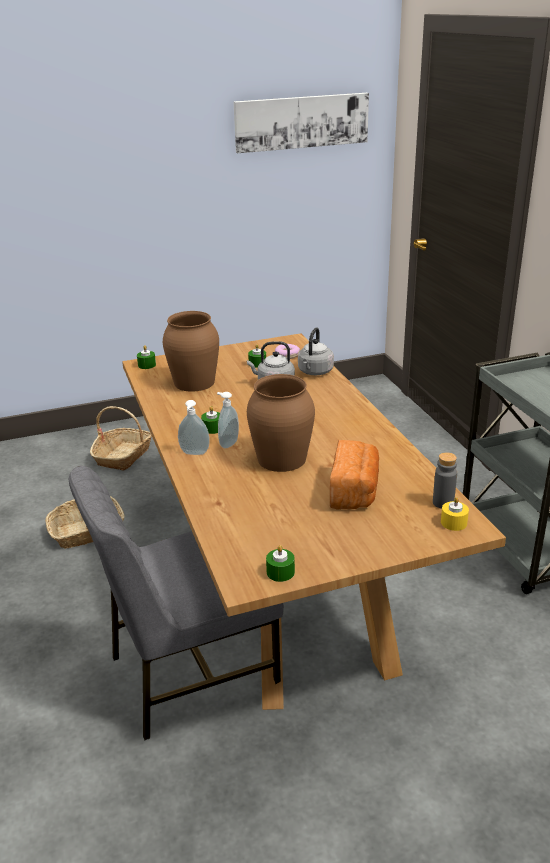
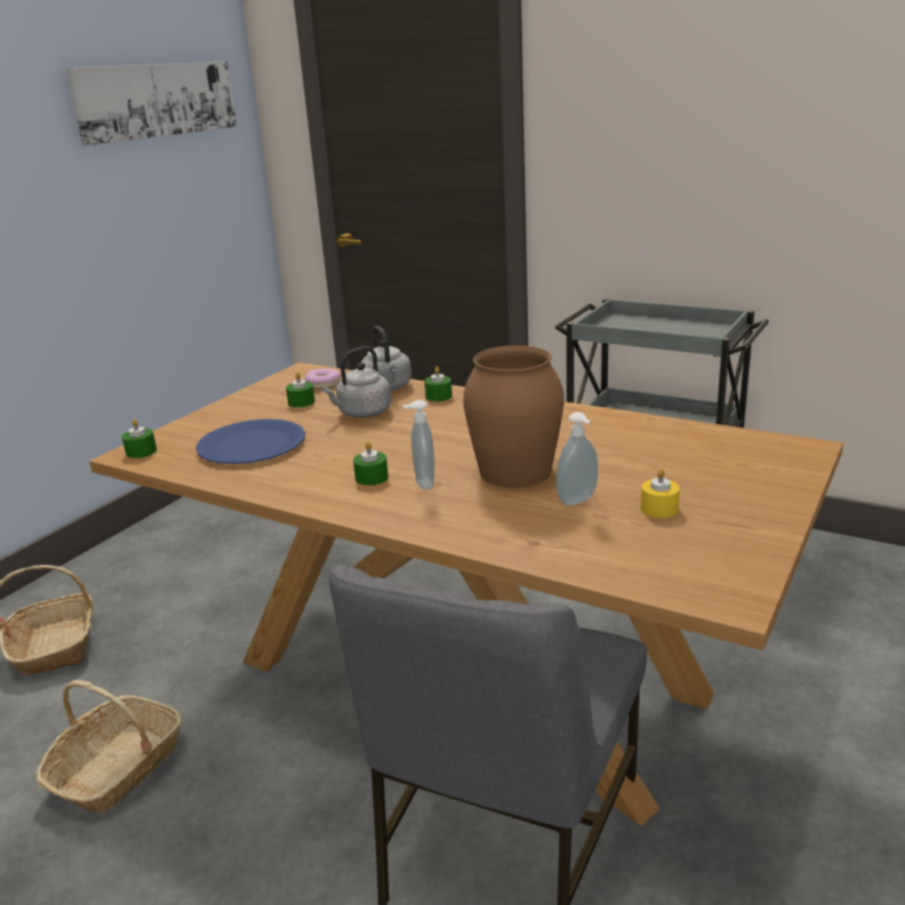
camera: 40 degrees left, 5 degrees down
brown vase [163,311,219,392] -> blue plate [196,419,305,464]
soap dispenser [178,400,210,455] -> soap dispenser moved to [556,412,598,506]
green candle [266,545,295,582] -> green candle moved to [424,366,452,402]
bread [330,440,379,510] -> none
grey bottle [433,452,457,509] -> none
yellow candle [441,497,469,531] -> yellow candle moved to [641,469,680,518]

